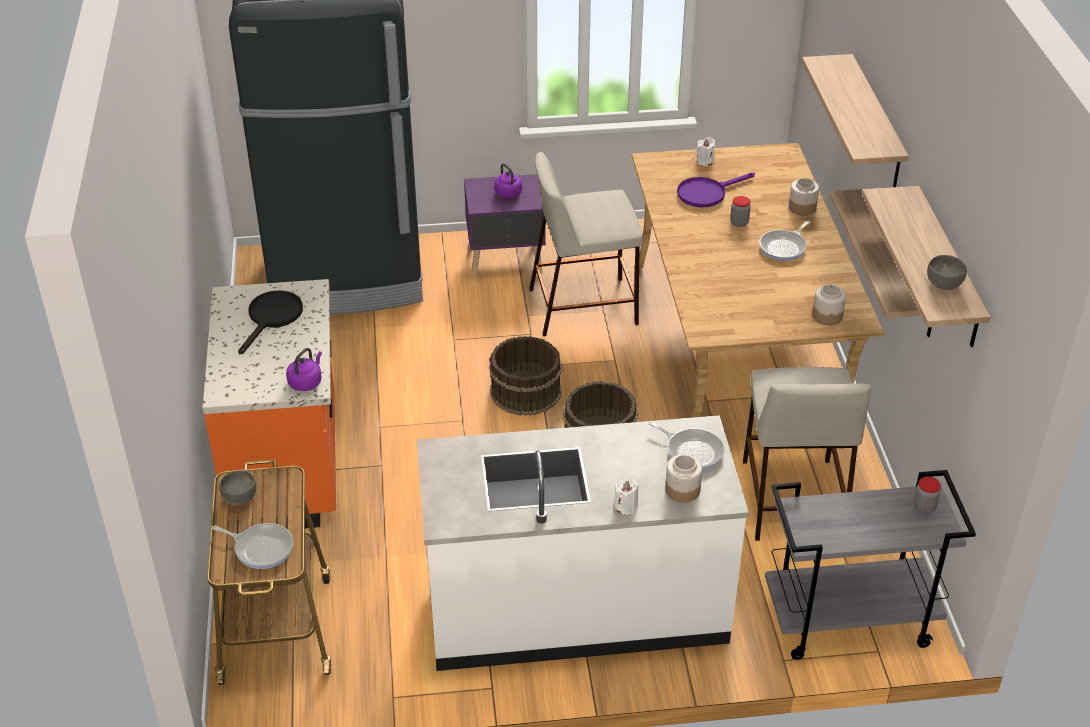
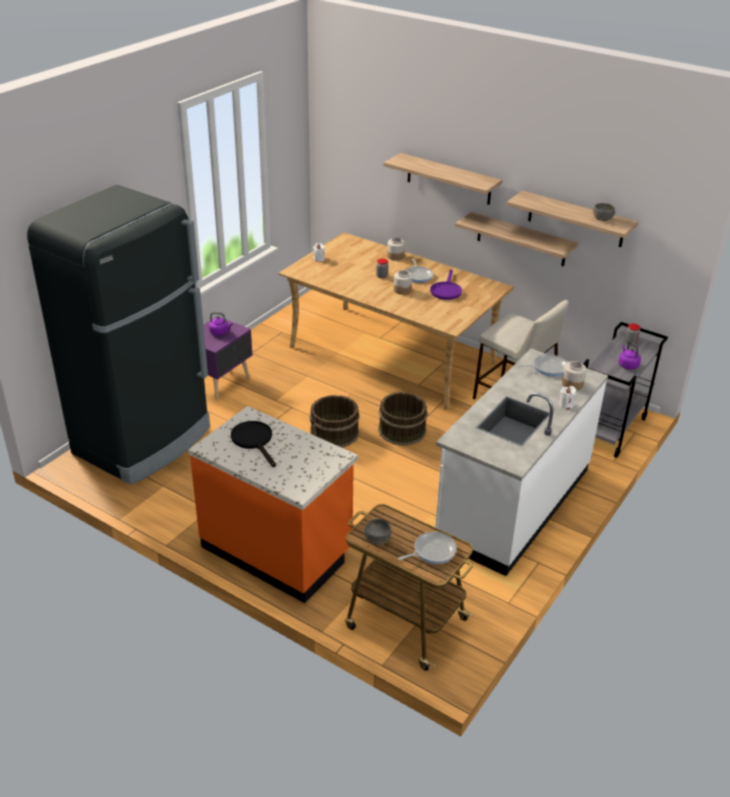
camera: 50 degrees left, 5 degrees down
purple kettle [286,348,322,391] -> purple kettle moved to [619,342,641,370]
beige stool [529,152,643,336] -> none
purple frying pan [677,172,755,207] -> purple frying pan moved to [430,270,462,300]
jar [812,284,846,326] -> jar moved to [394,270,412,295]

